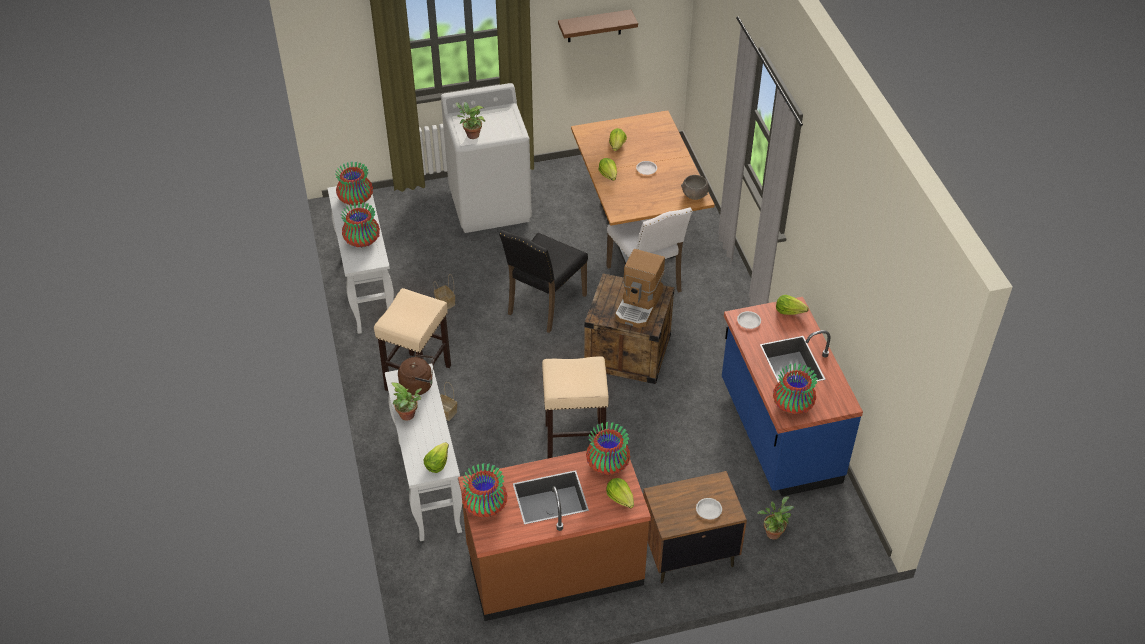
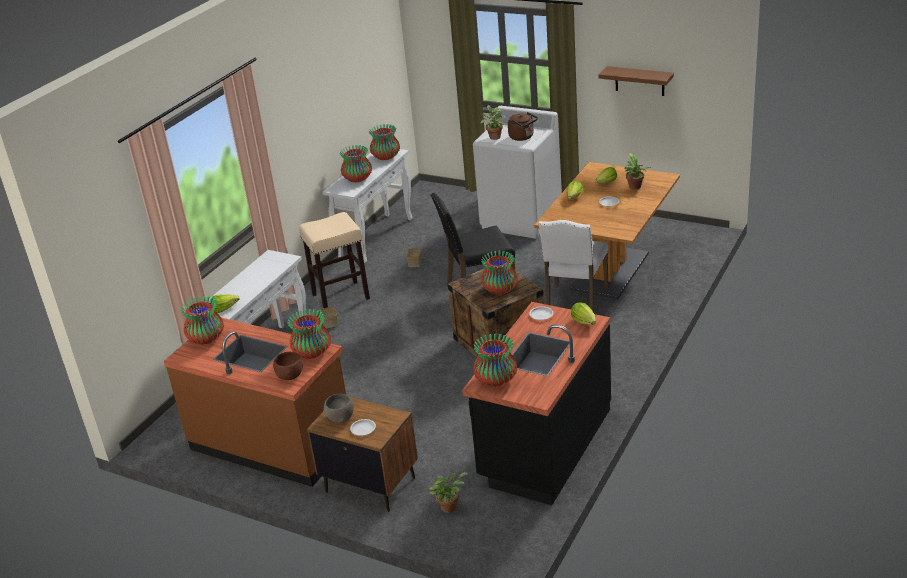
camera: 45 degrees right, 15 degrees down
potted plant [392,382,422,420] -> potted plant moved to [625,153,651,190]
brown kettle [398,354,435,396] -> brown kettle moved to [508,112,538,141]
beige stool [542,356,609,458] -> none
lettuce [606,478,634,508] -> brown bowl [273,352,303,380]
coffee machine [615,249,665,328] -> vase [481,251,518,295]
grey bowl [681,175,708,200] -> grey bowl moved to [323,394,354,423]
blue counter [722,297,863,496] -> black counter [462,302,611,505]

